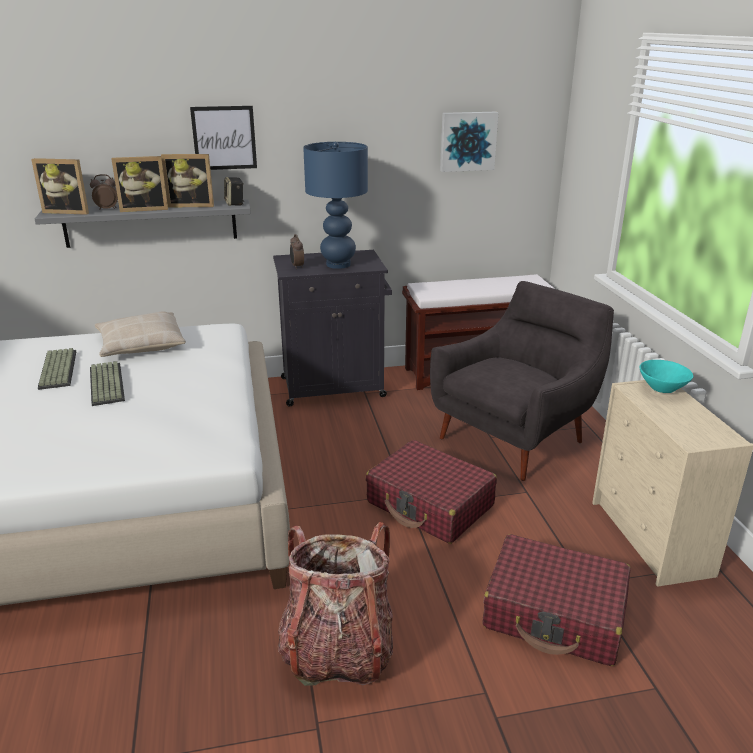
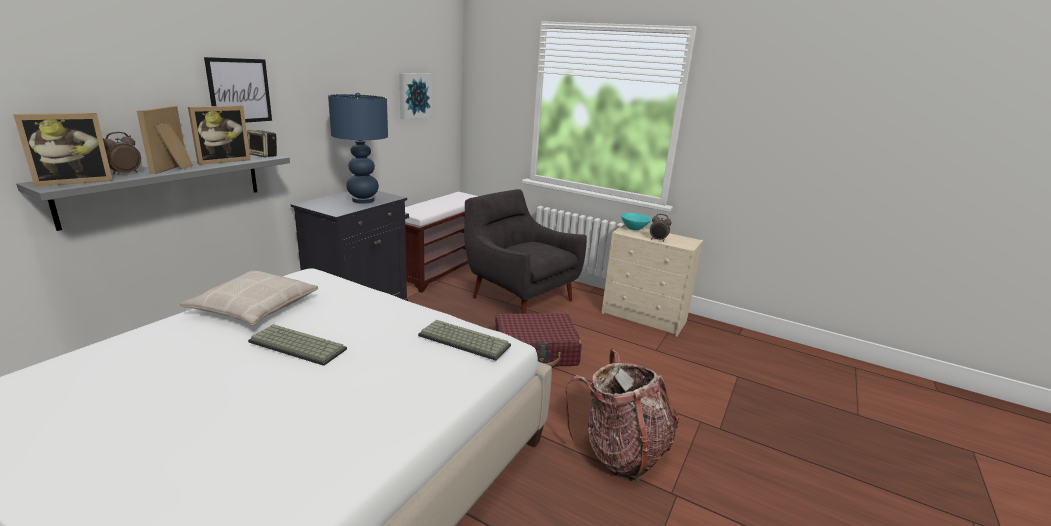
camera: 50 degrees left, 5 degrees down
keyboard [38,348,76,390] -> keyboard moved to [418,320,511,361]
picture frame [111,156,168,212] -> picture frame turned 150 degrees clockwise [137,106,193,174]
alarm clock [290,234,304,269] -> alarm clock moved to [650,214,672,242]
grey armchair [430,281,614,481] -> grey armchair turned 45 degrees counterclockwise [464,189,587,314]
red suitcase [483,534,631,666] -> none

